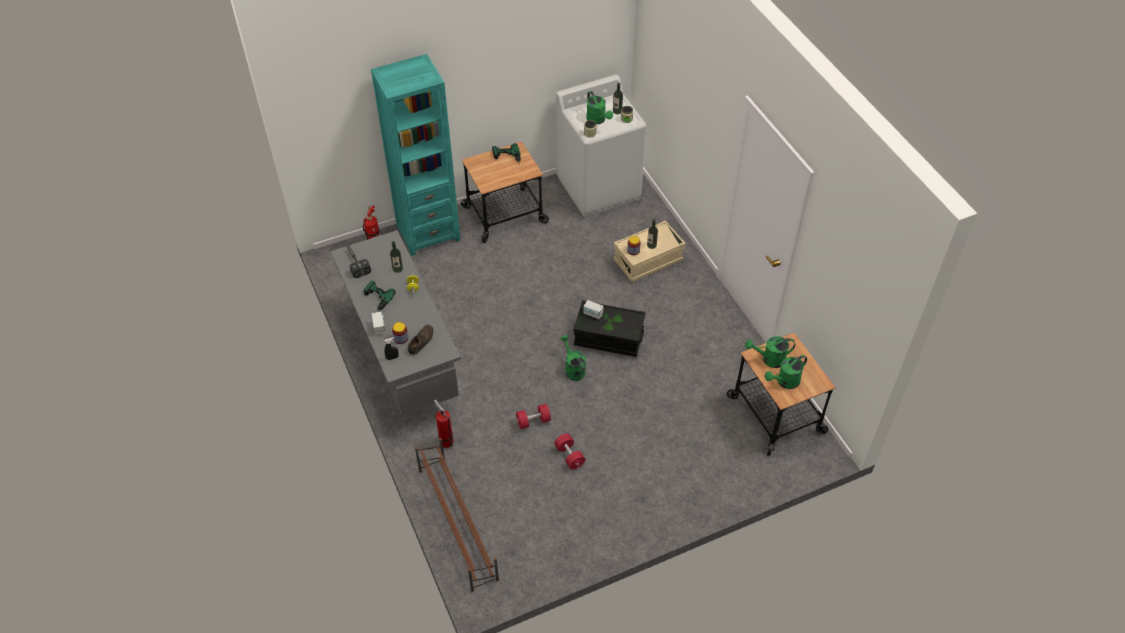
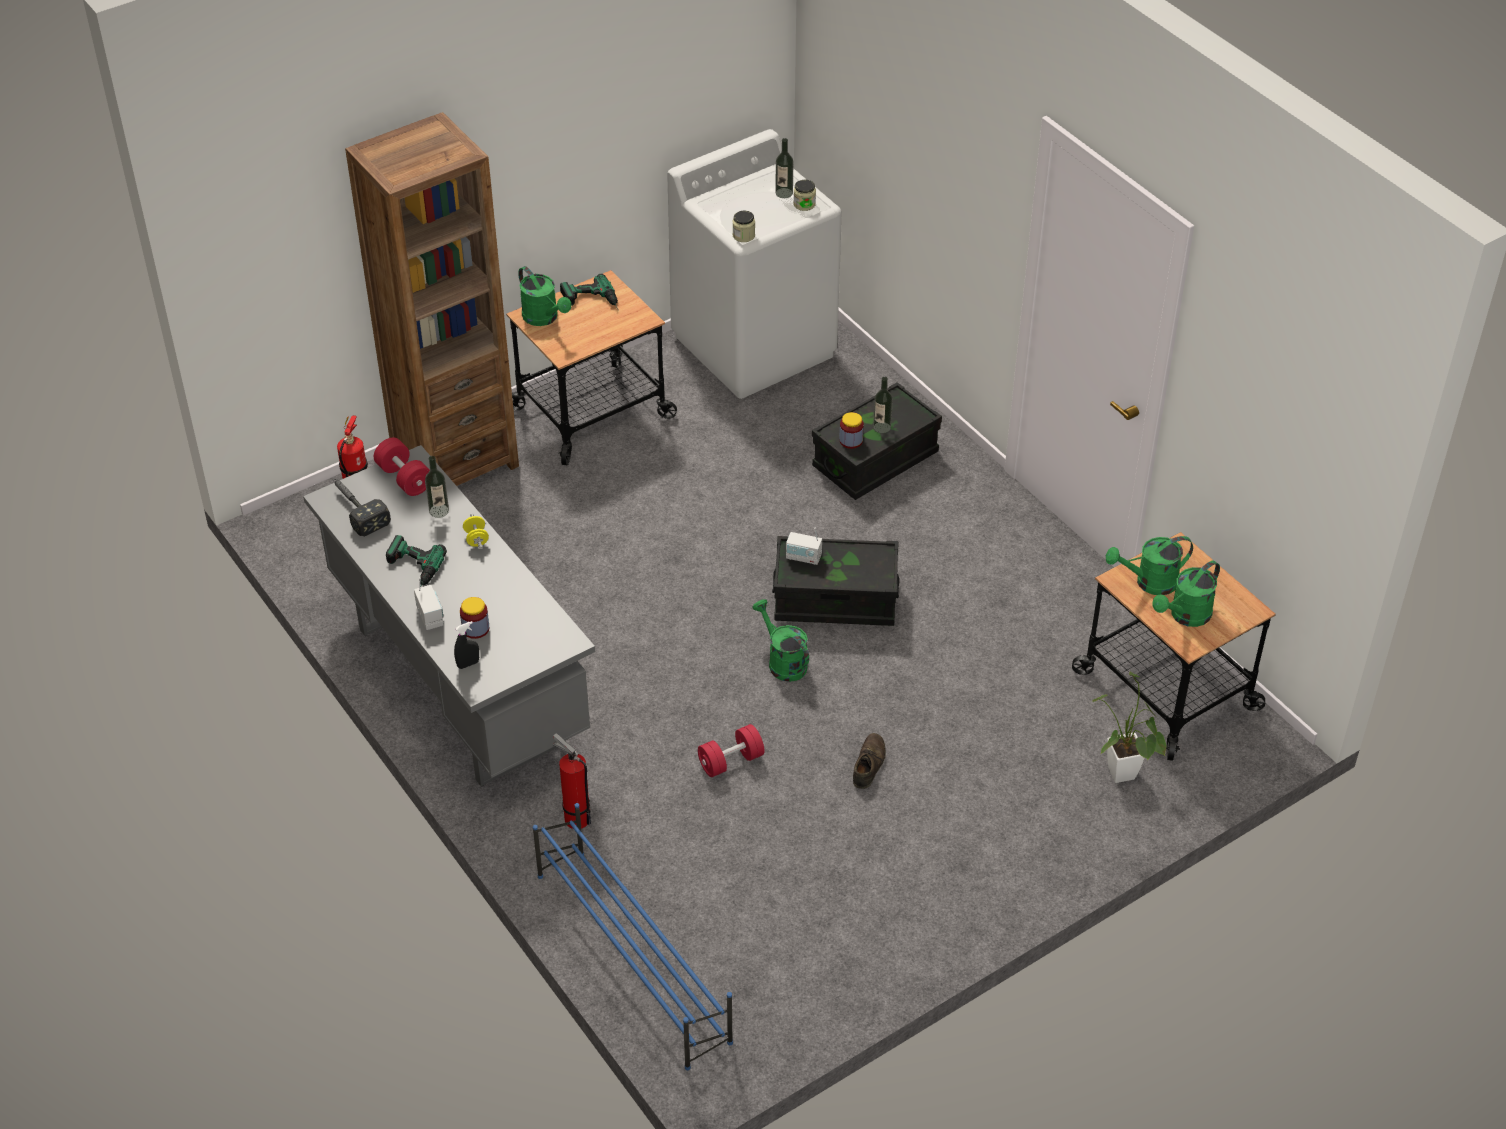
camera: 10 degrees left, 5 degrees down
turquoise bookcase [371,54,461,256] -> brown bookcase [345,112,519,486]
brown shoe [408,325,433,355] -> brown shoe moved to [853,733,886,789]
brown shoe rack [415,438,499,592] -> blue shoe rack [533,803,733,1070]
red dumbbell [554,434,585,469] -> red dumbbell moved to [374,438,430,496]
green watering can [586,91,613,124] -> green watering can moved to [518,266,571,326]
beige storage box [614,220,685,282] -> black storage box [812,382,942,500]
none -> potted plant [1092,671,1166,783]

